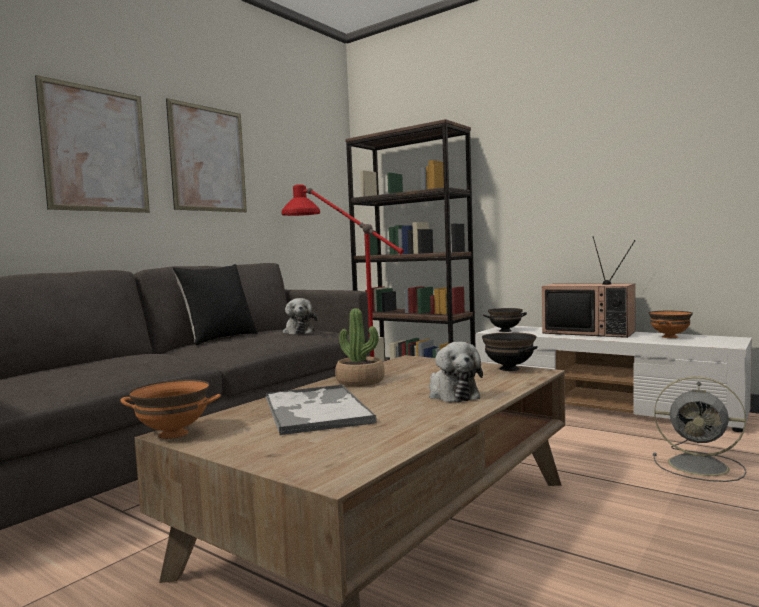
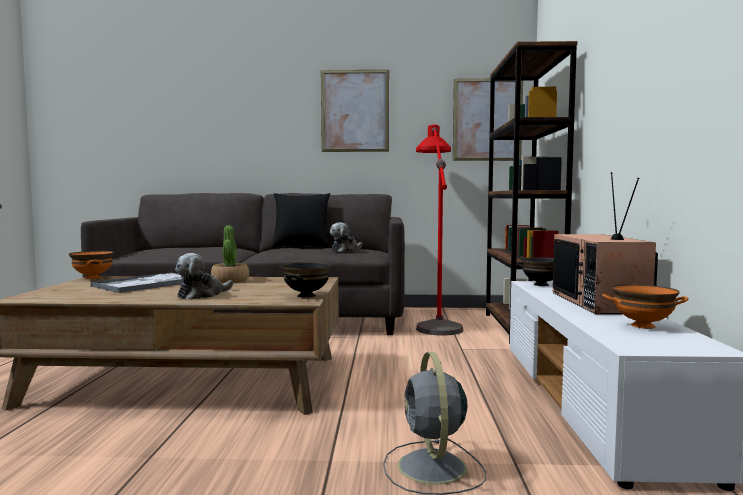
camera: 55 degrees right, 0 degrees up
picture [35,75,150,213] -> picture moved to [453,78,523,161]

